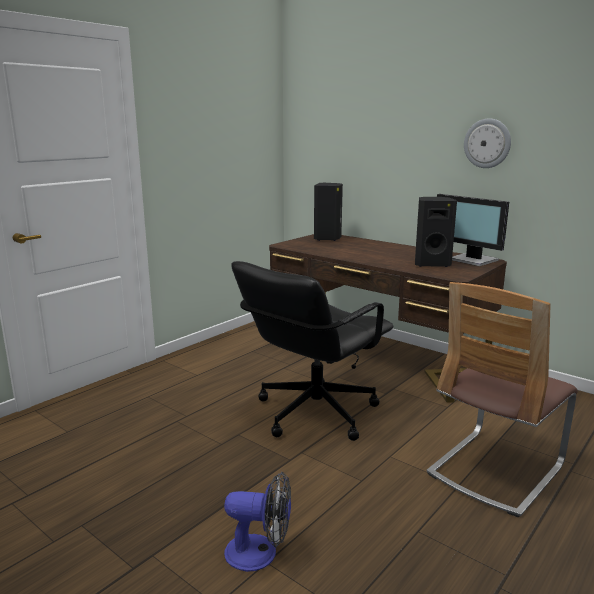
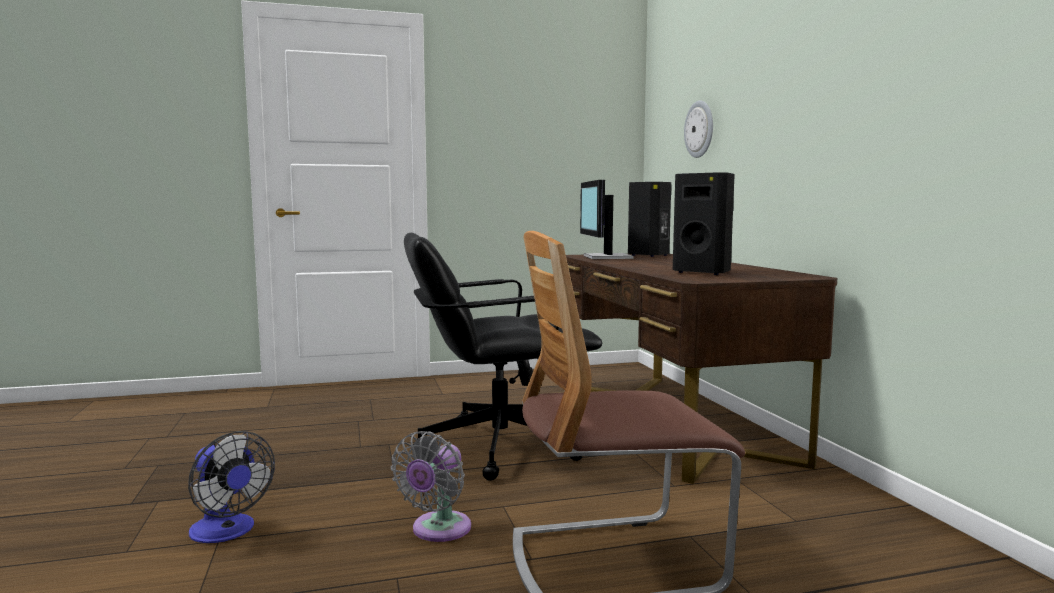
camera: 35 degrees right, 10 degrees down
monitor [437,194,509,266] -> monitor moved to [580,180,634,259]
wall clock [464,118,511,168] -> wall clock moved to [684,101,713,158]
none -> grey fan [391,431,471,542]

